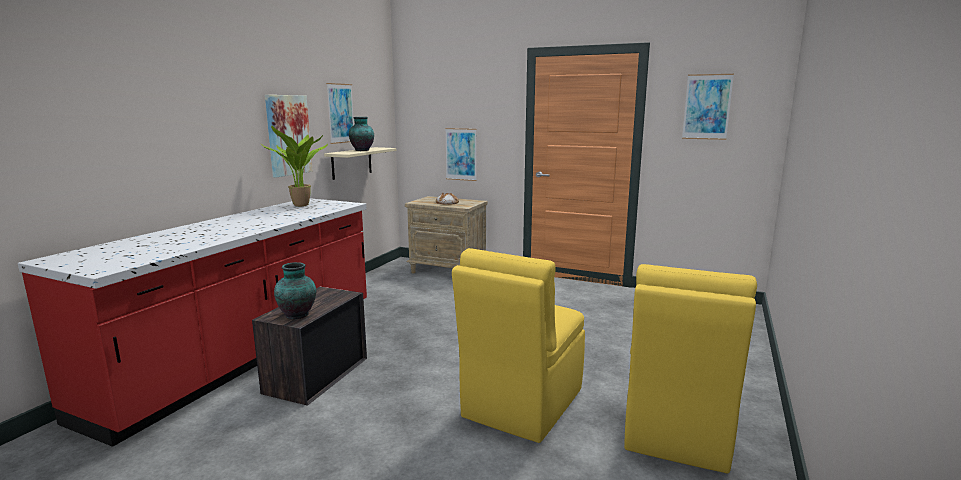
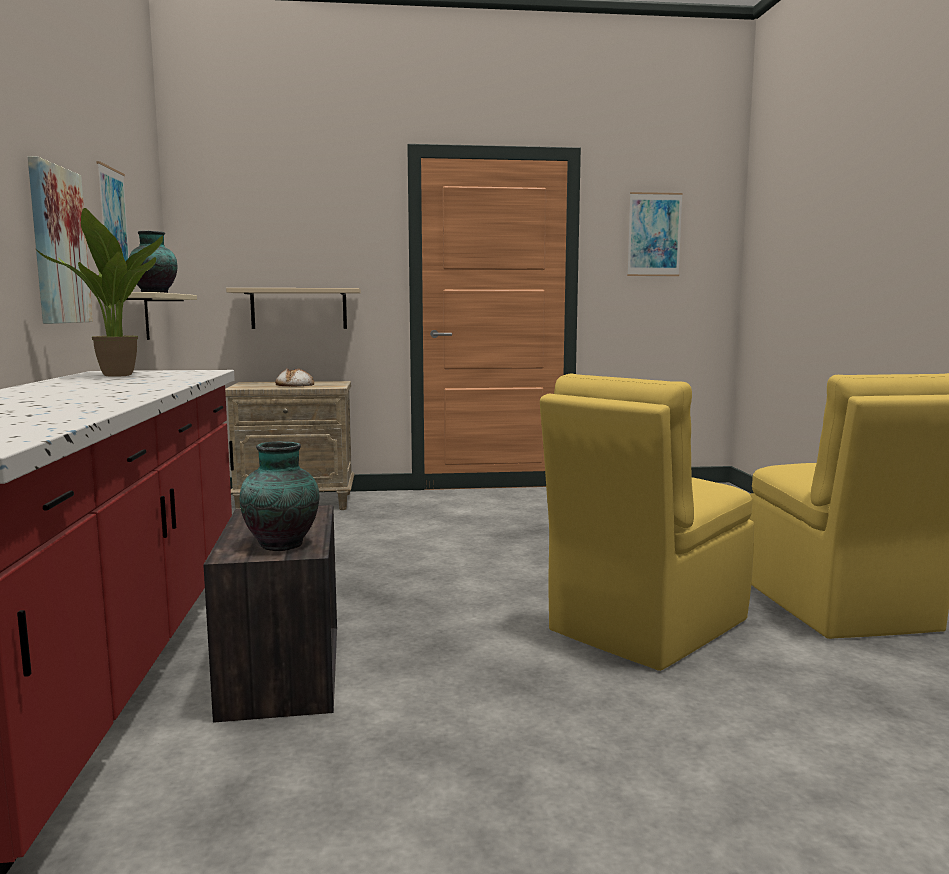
camera: 30 degrees left, 5 degrees down
picture [445,128,476,181] -> beige shelf [226,288,361,329]
yellow chair [452,248,585,443] -> yellow chair turned 45 degrees clockwise [540,374,754,671]

